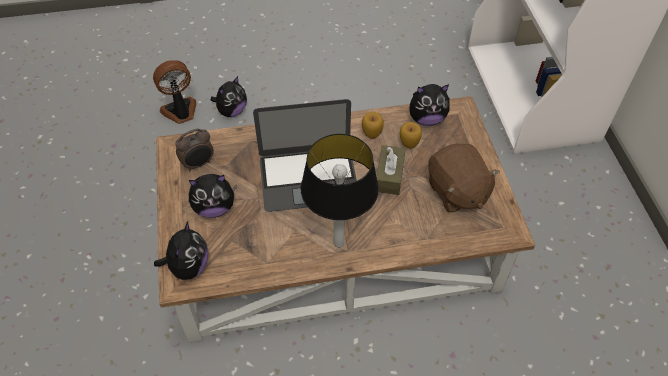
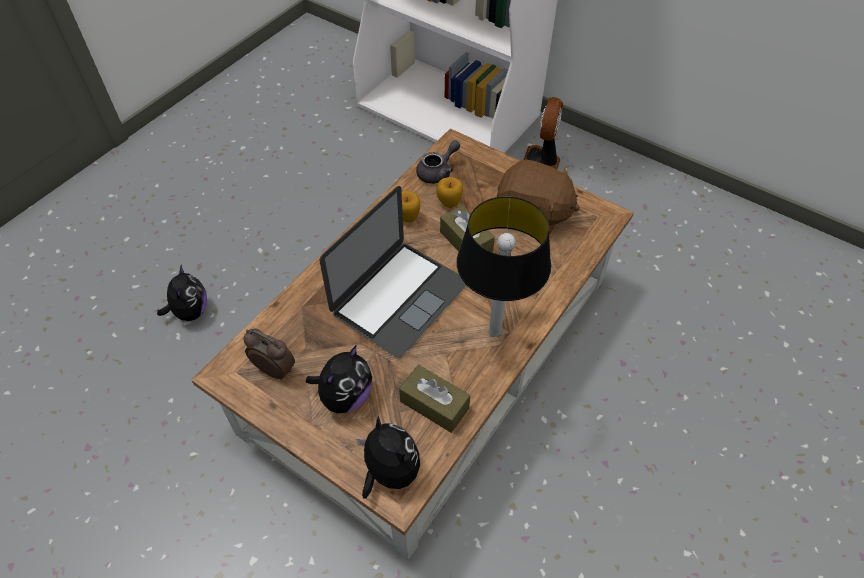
camera: 45 degrees left, 0 degrees up
fan [153,60,196,124] -> fan moved to [524,97,563,170]
alarm clock [175,129,214,171] -> alarm clock turned 75 degrees counterclockwise [244,329,295,381]
plush toy [409,84,450,126] -> grey teapot [416,140,460,184]
none -> brown tissue box [399,365,470,433]

